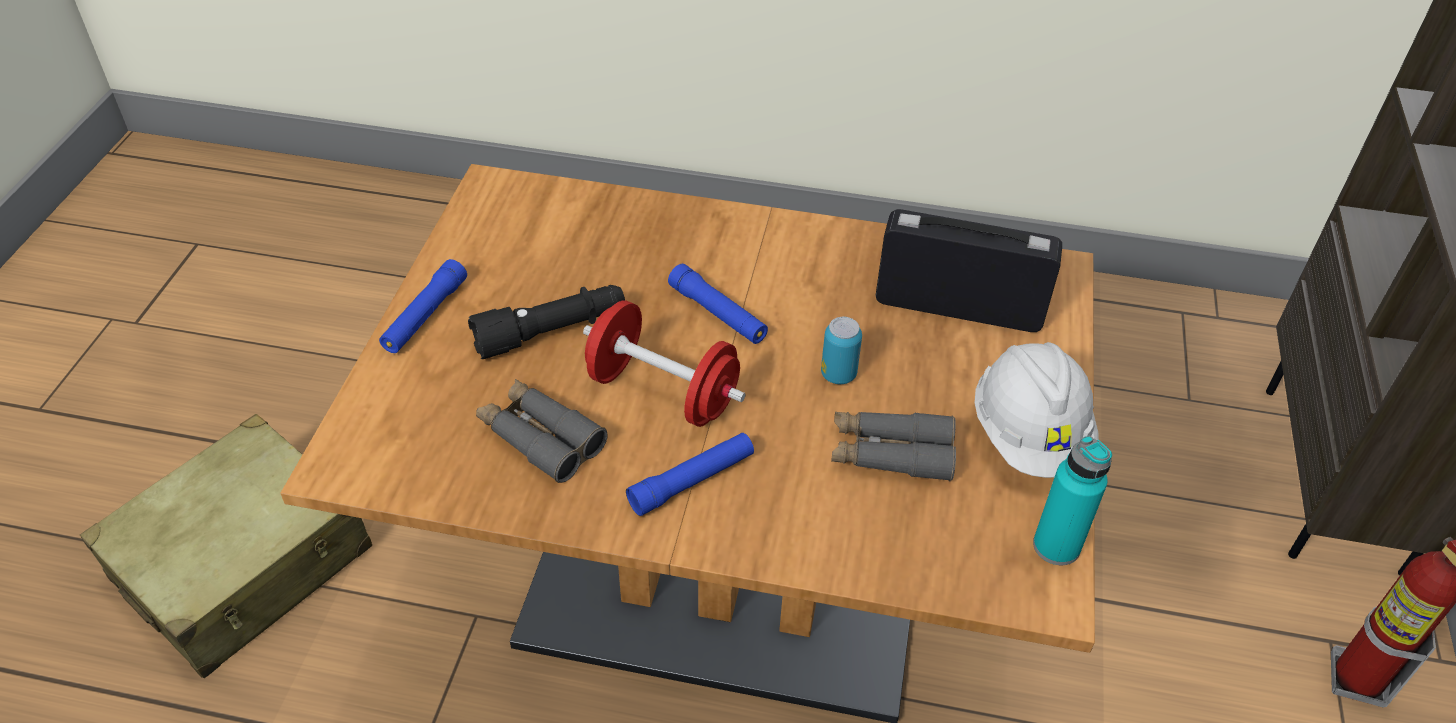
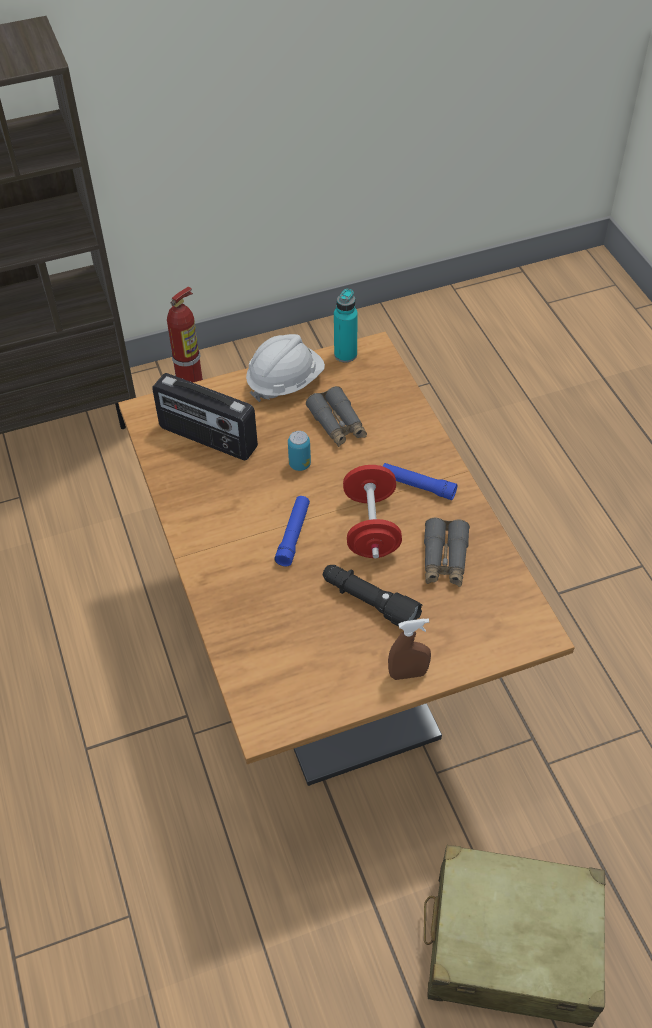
camera: 120 degrees left, 5 degrees up
blue flashlight [379,259,467,353] -> brown spray bottle [388,618,431,680]
radio [876,209,1062,332] -> radio turned 45 degrees counterclockwise [152,373,258,460]

